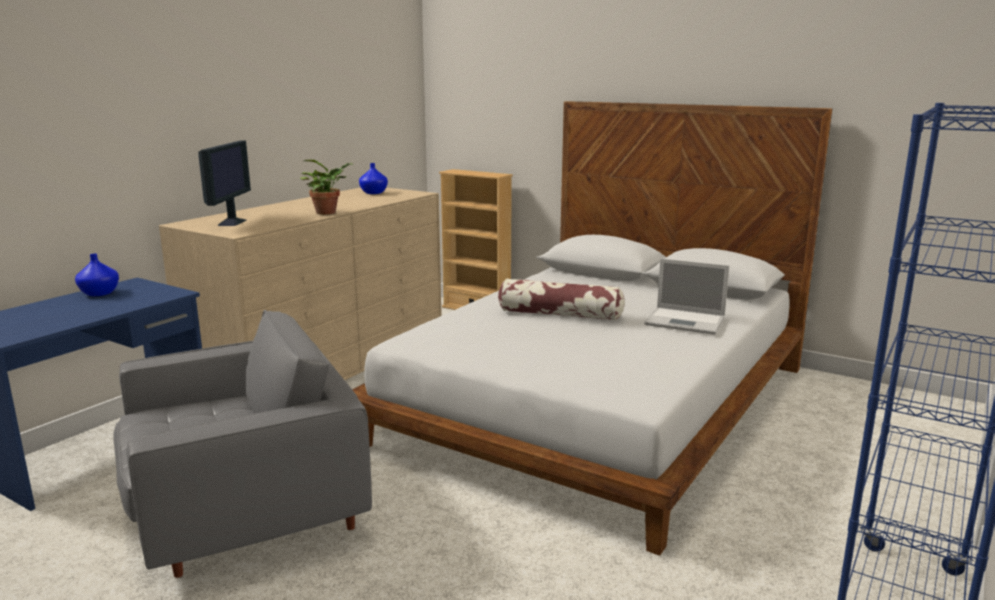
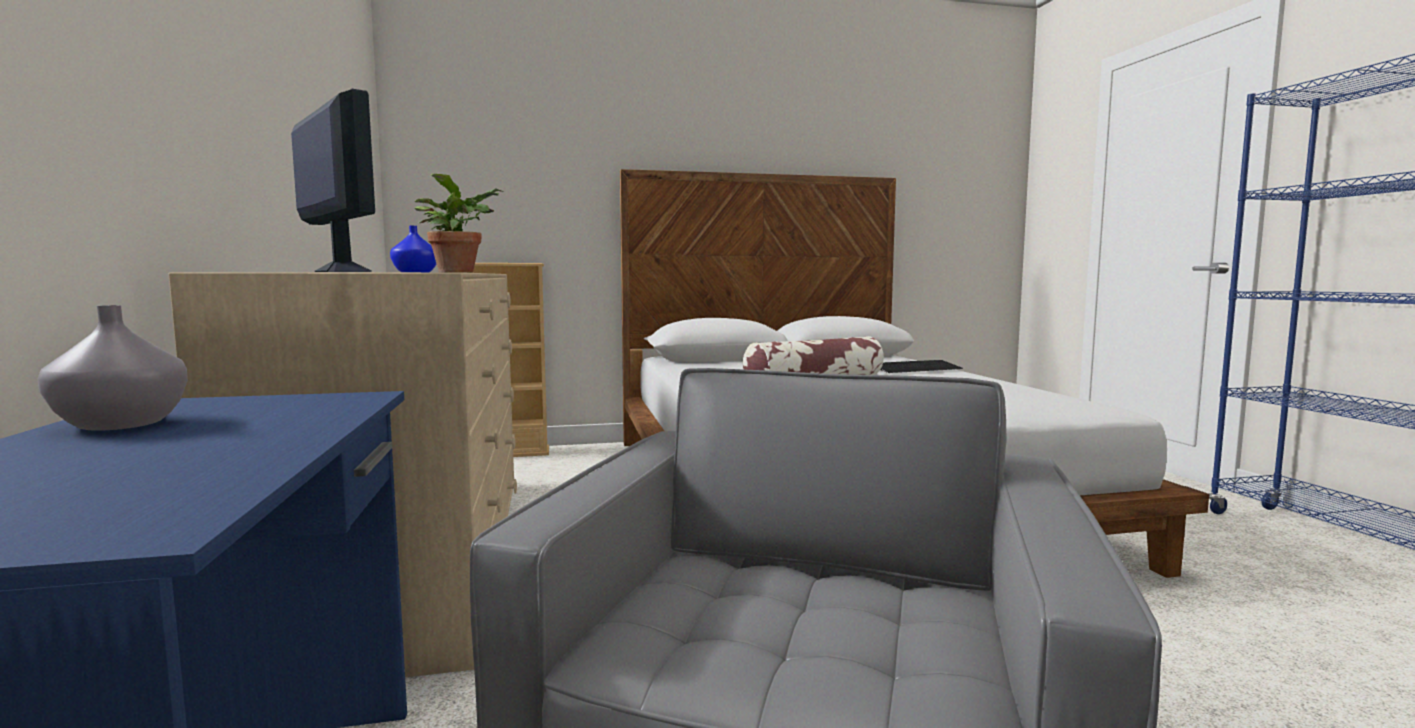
camera: 45 degrees left, 10 degrees down
blue vase [75,254,119,296] -> grey vase [37,305,188,431]
laptop [644,258,729,335] -> keyboard [880,360,962,373]

